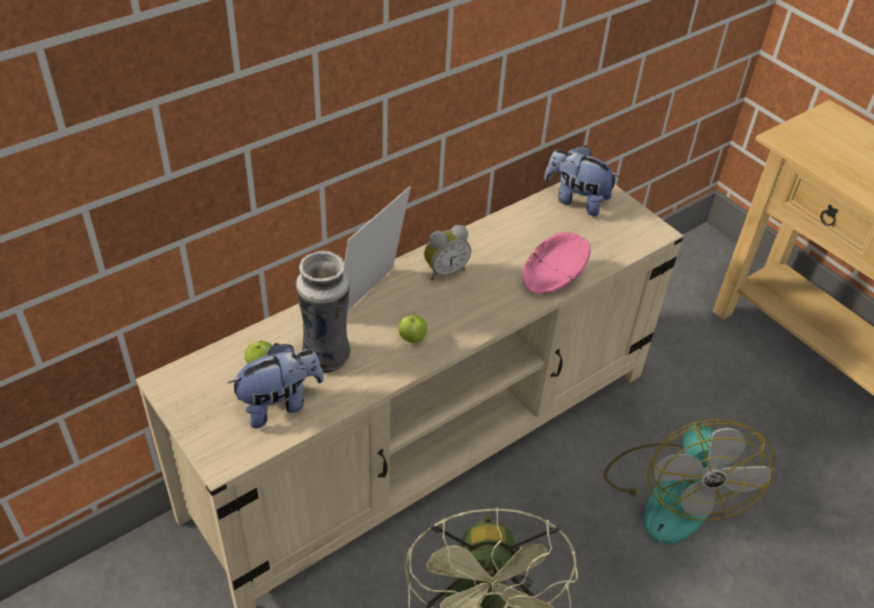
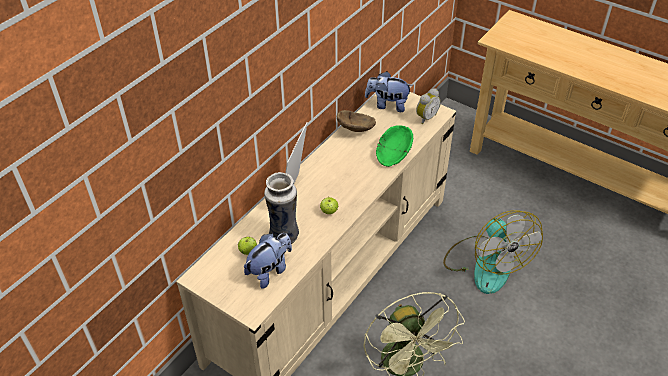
camera: 15 degrees left, 0 degrees up
alarm clock [424,225,471,281] -> alarm clock moved to [416,88,441,125]
pink bowl [522,232,591,294] -> green bowl [376,125,413,167]
none -> brown bowl [337,110,376,132]

